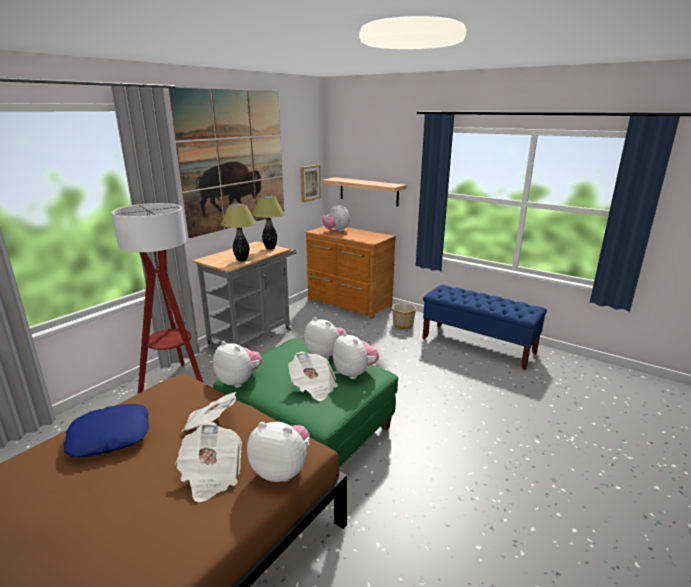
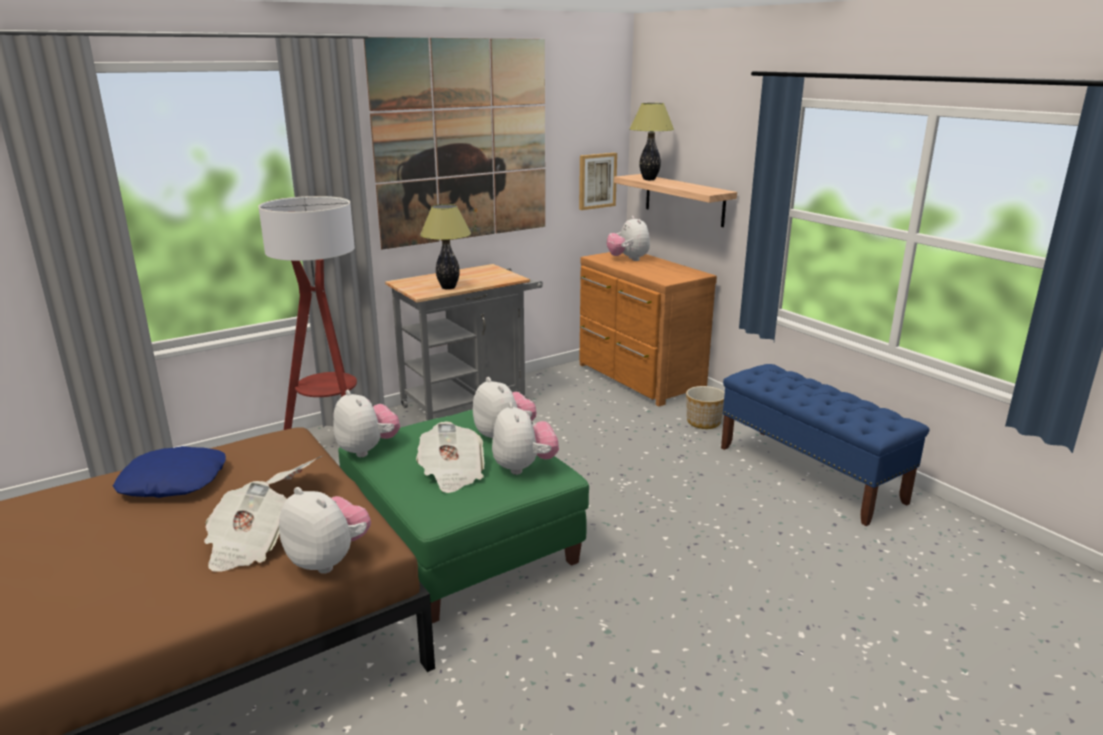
camera: 20 degrees right, 0 degrees up
table lamp [252,195,284,249] -> table lamp moved to [629,103,674,180]

